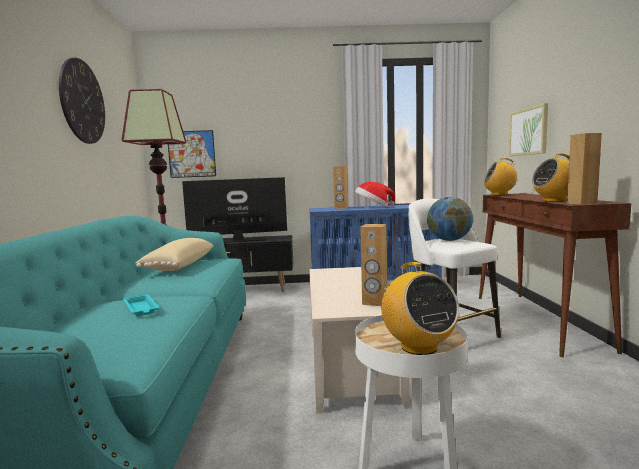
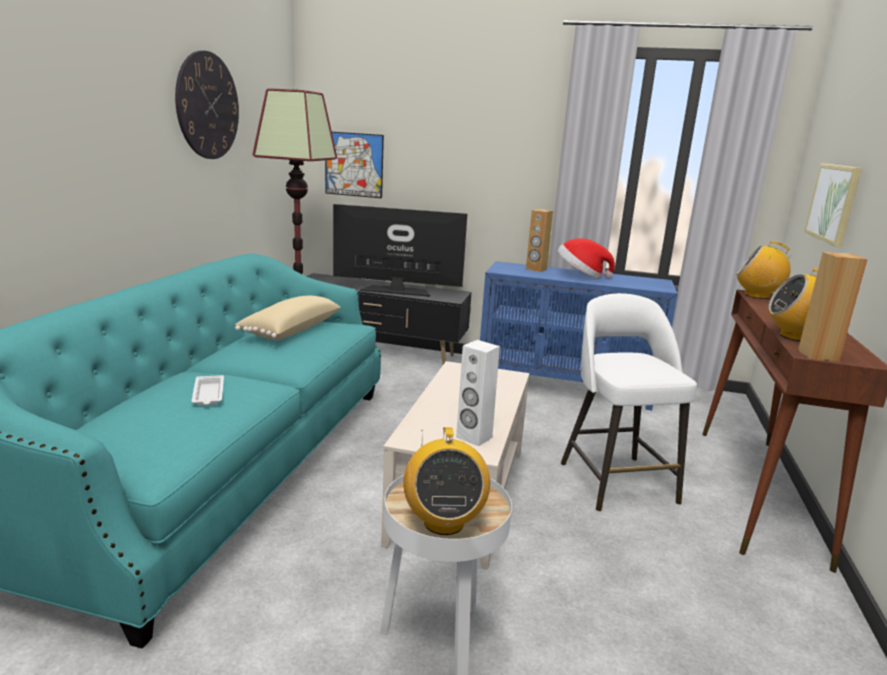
camera: 15 degrees right, 10 degrees up
turquoise tray [123,294,159,316] -> white tray [191,375,224,406]
brown speaker [360,224,388,306] -> white speaker [456,340,500,446]
globe [427,197,473,241] -> none

